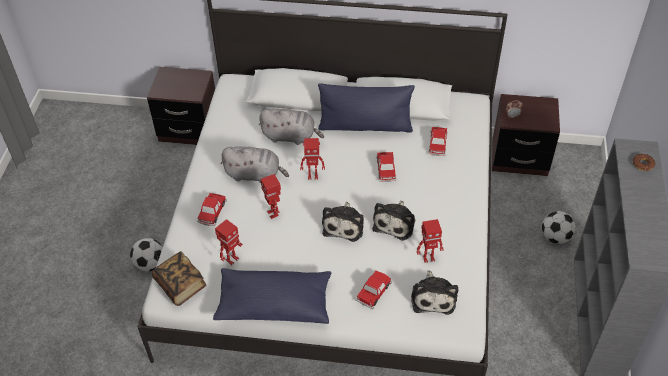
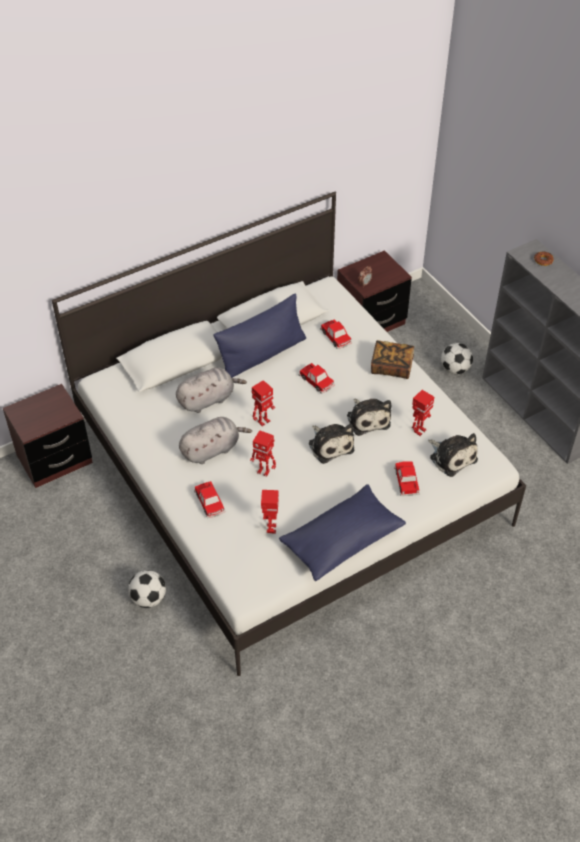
camera: 40 degrees left, 0 degrees up
book [152,251,206,306] -> book moved to [371,340,414,379]

